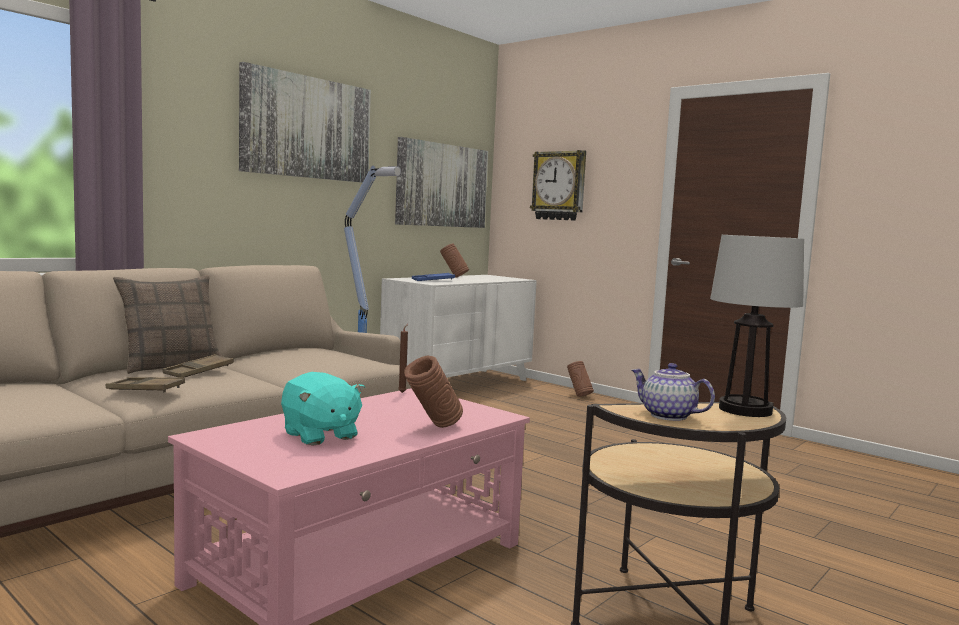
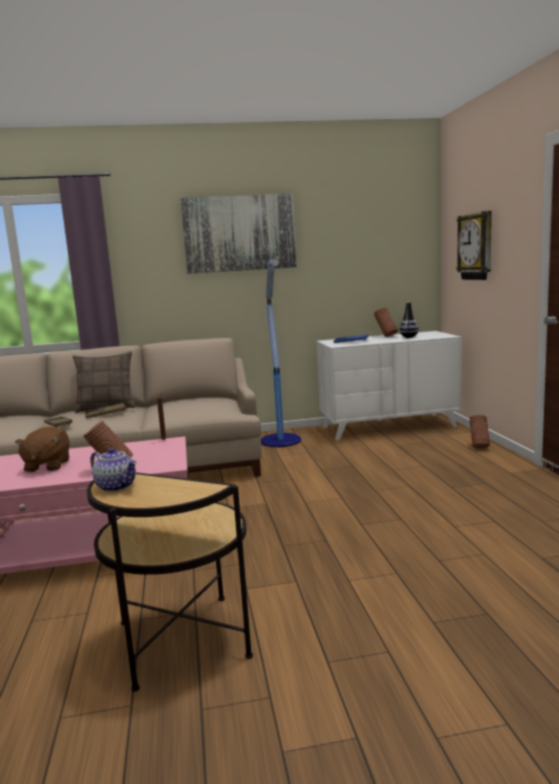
camera: 40 degrees right, 5 degrees up
turquoise plush toy [281,372,365,446] -> brown plush toy [15,426,70,472]
picture [395,137,488,228] -> none
teapot [632,363,715,421] -> teapot turned 135 degrees clockwise [90,448,137,492]
table lamp [710,235,804,417] -> none
none -> vase [399,302,419,338]

